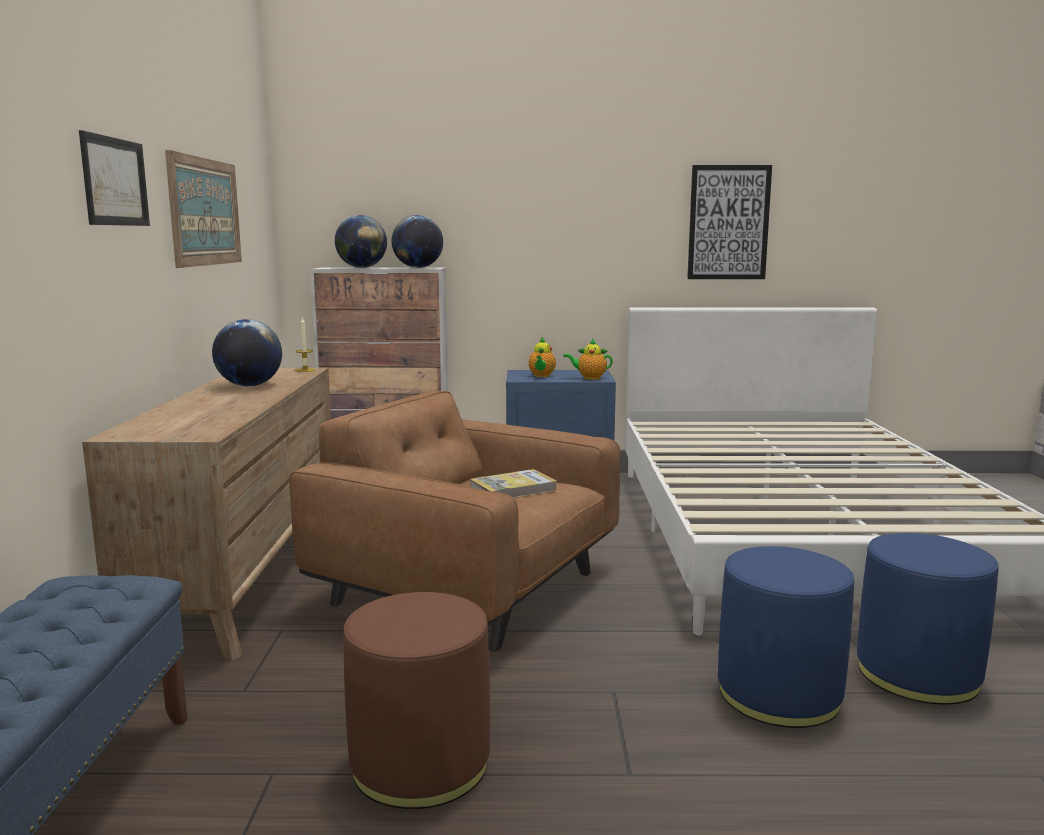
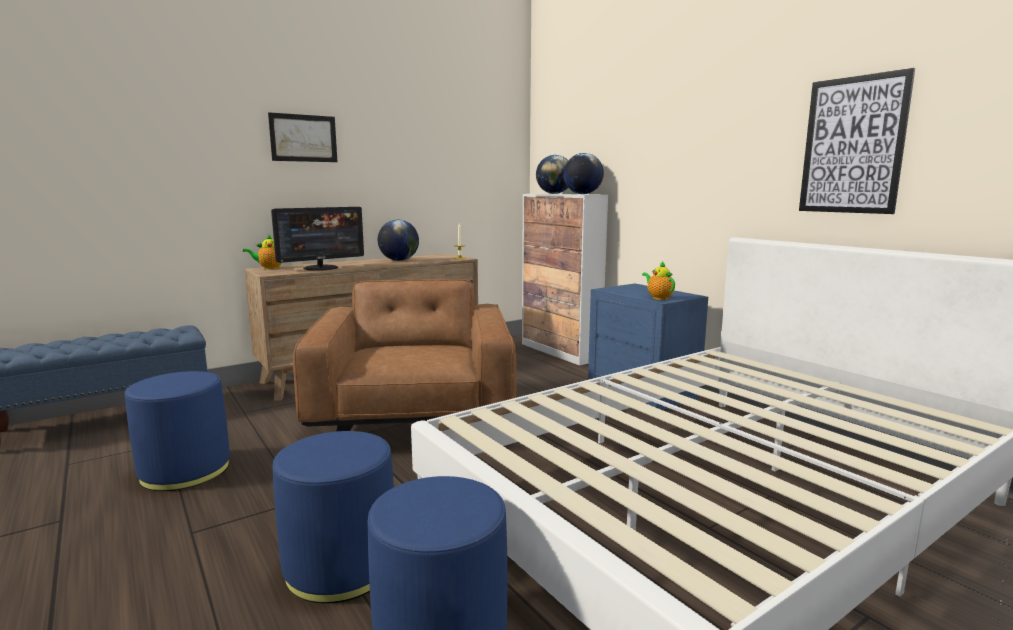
camera: 55 degrees right, 0 degrees up
picture [165,150,242,268] -> none
brown ottoman [343,592,490,809] -> blue ottoman [125,371,230,491]
book [470,469,557,498] -> none
teapot [529,337,556,377] -> teapot moved to [243,234,282,269]
none -> monitor [271,207,364,271]

